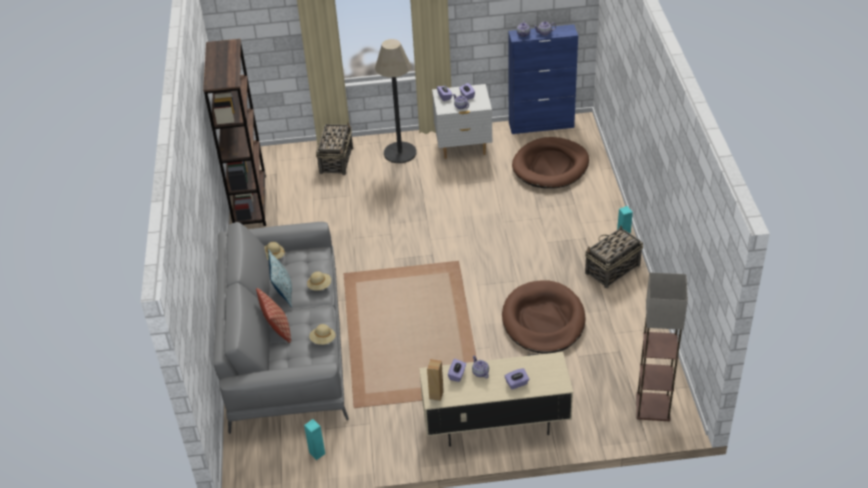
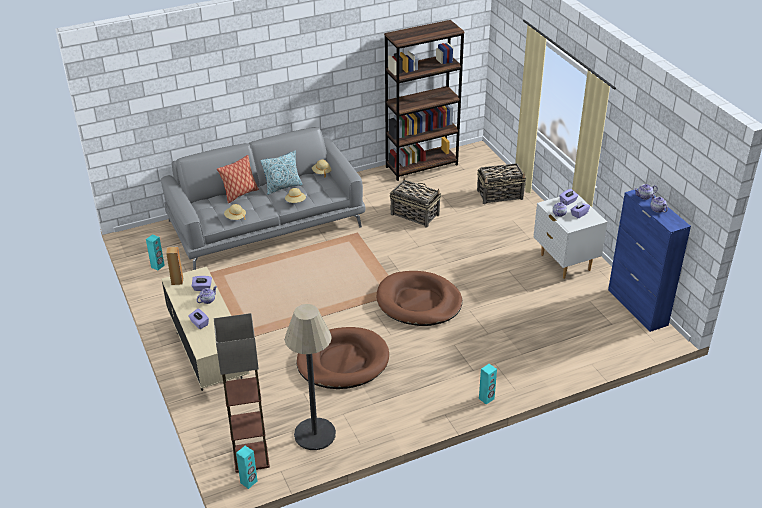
camera: 70 degrees right, 5 degrees down
floor lamp [375,39,417,163] -> floor lamp moved to [285,304,336,450]
brown dog bed [512,137,589,188] -> brown dog bed moved to [377,271,462,326]
basket [585,226,643,288] -> basket moved to [390,177,441,228]
none -> turquoise speaker [236,446,257,489]

